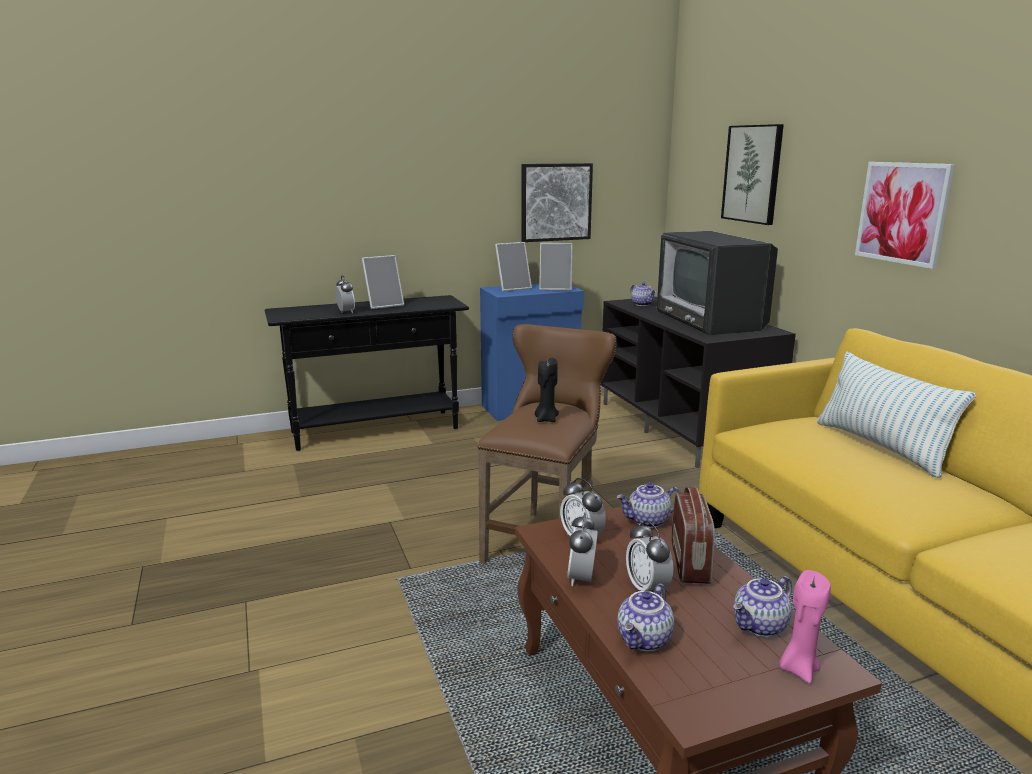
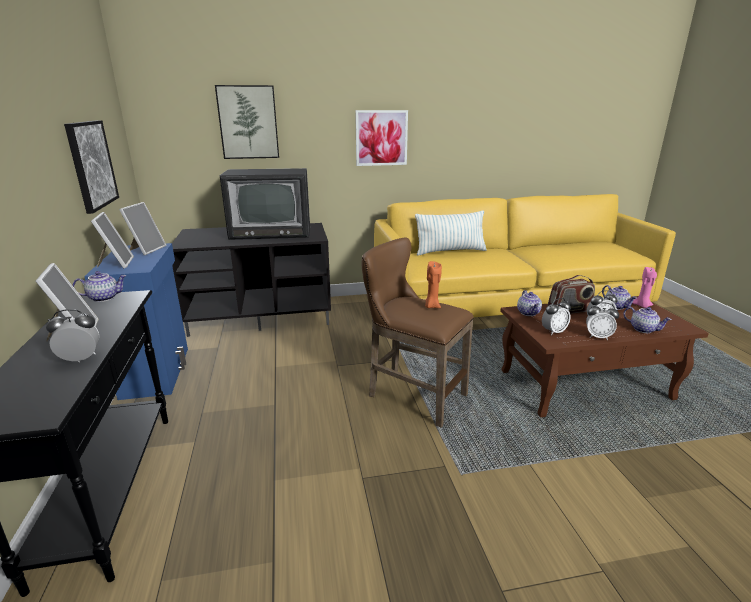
camera: 80 degrees left, 5 degrees up
black candle [535,358,559,422] -> orange candle [425,261,442,308]
teapot [631,282,656,306] -> teapot moved to [72,271,126,302]
radio [671,487,715,584] -> radio turned 150 degrees clockwise [548,275,595,314]

